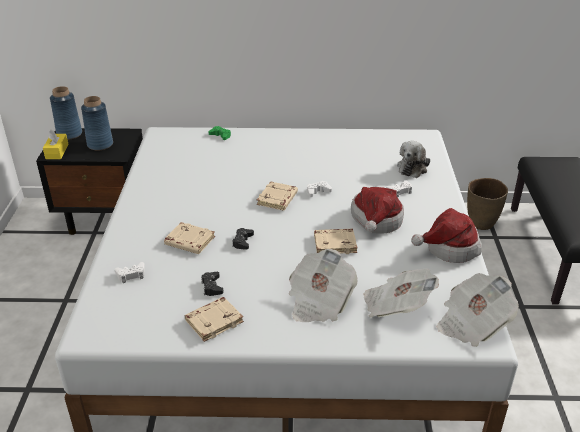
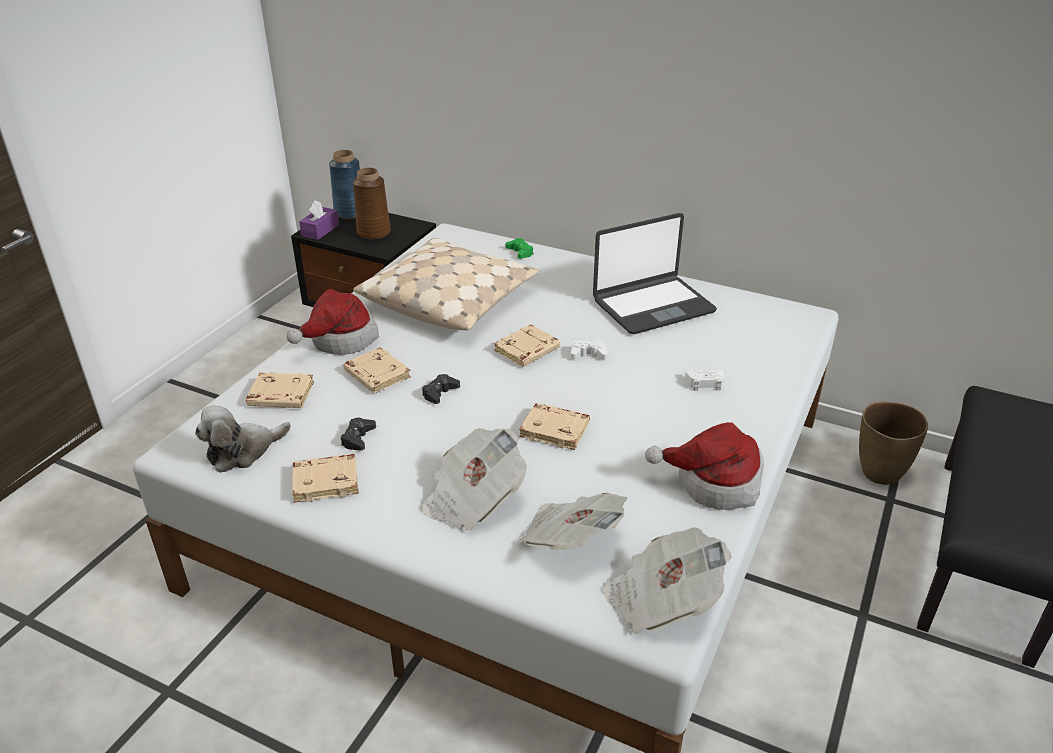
camera: 25 degrees right, 0 degrees up
yellow tissue box [43,130,69,159] -> purple tissue box [299,200,339,240]
blue vase [81,96,113,151] -> brown vase [353,167,391,239]
white game controller [115,262,145,283] -> beige book [246,372,314,408]
hat [351,187,404,233] -> hat moved to [286,289,379,355]
plush toy [397,141,430,178] -> plush toy moved to [195,405,291,473]
none -> beige pillow [353,238,539,330]
none -> laptop [593,213,717,334]

